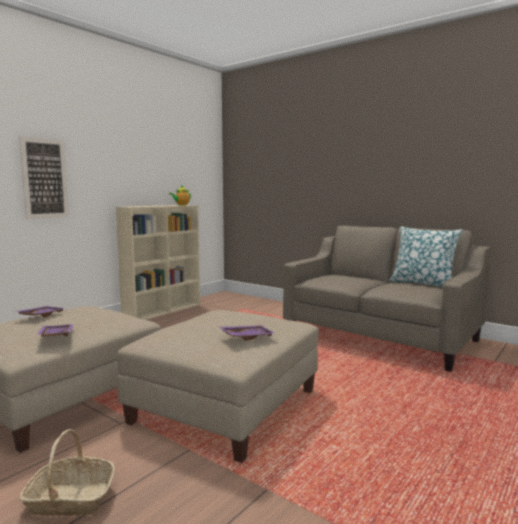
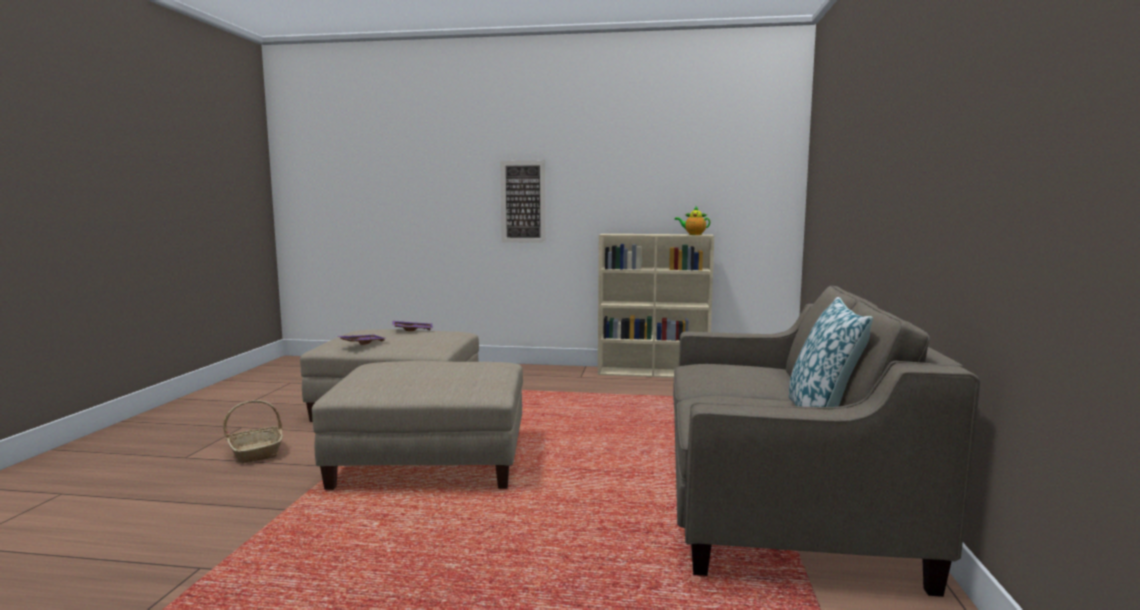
camera: 60 degrees right, 0 degrees up
purple tray [219,325,276,340] -> none

